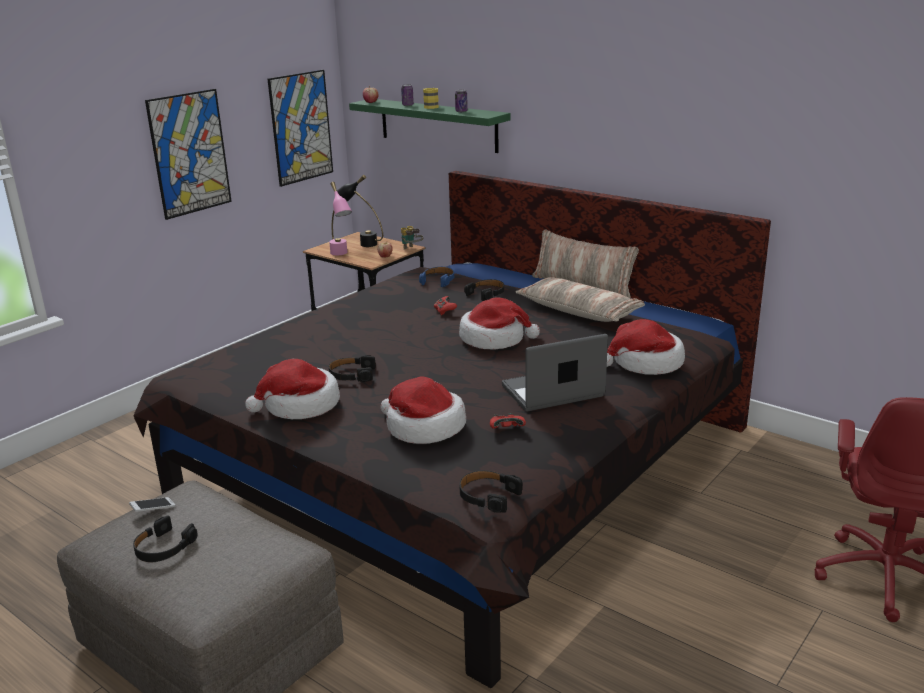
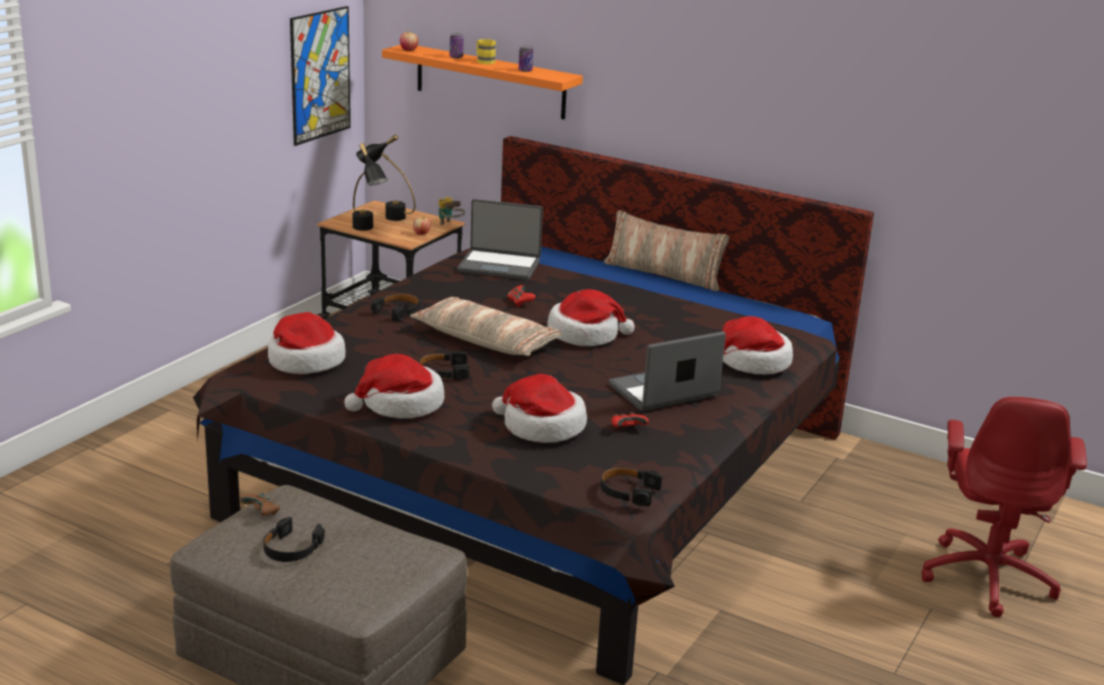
camera: 10 degrees left, 0 degrees up
phone [129,497,175,512] -> brown game controller [240,493,280,516]
picture [145,89,232,220] -> none
pink table lamp [329,182,352,255] -> black table lamp [353,143,388,231]
green shelf [349,99,511,153] -> orange shelf [382,45,583,120]
blue headphones [419,267,454,287] -> laptop [457,199,543,280]
black headphones [464,279,504,301] -> black headphones moved to [371,293,420,321]
pillow [516,277,645,322] -> pillow moved to [410,297,562,356]
none -> hat [268,312,346,374]

